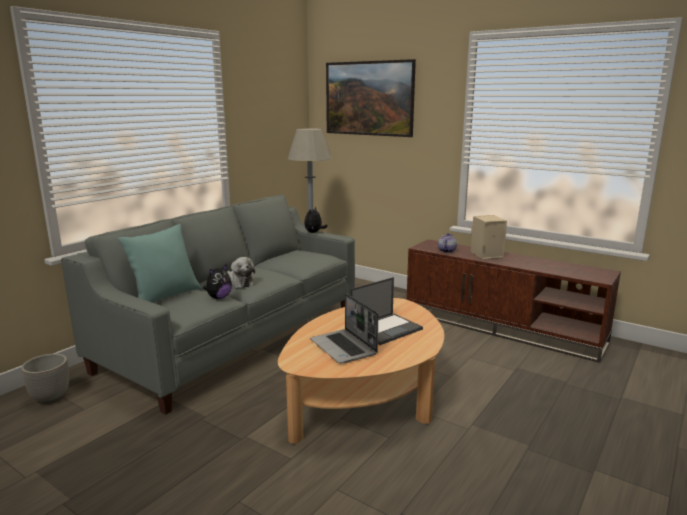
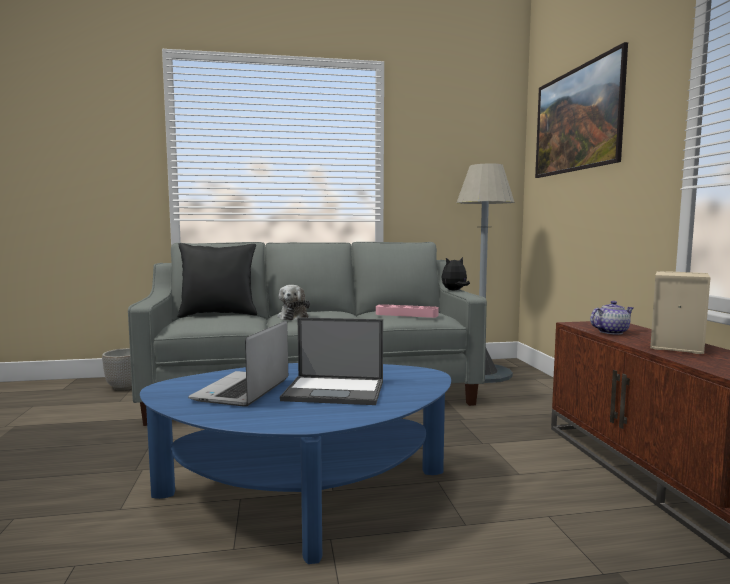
camera: 45 degrees right, 10 degrees down
turquoise pillow [118,224,201,303] -> black pillow [177,243,257,318]
plush toy [203,265,232,299] -> none
beige coffee table [278,298,444,444] -> blue coffee table [140,363,451,564]
none -> pink tray [376,304,439,318]

